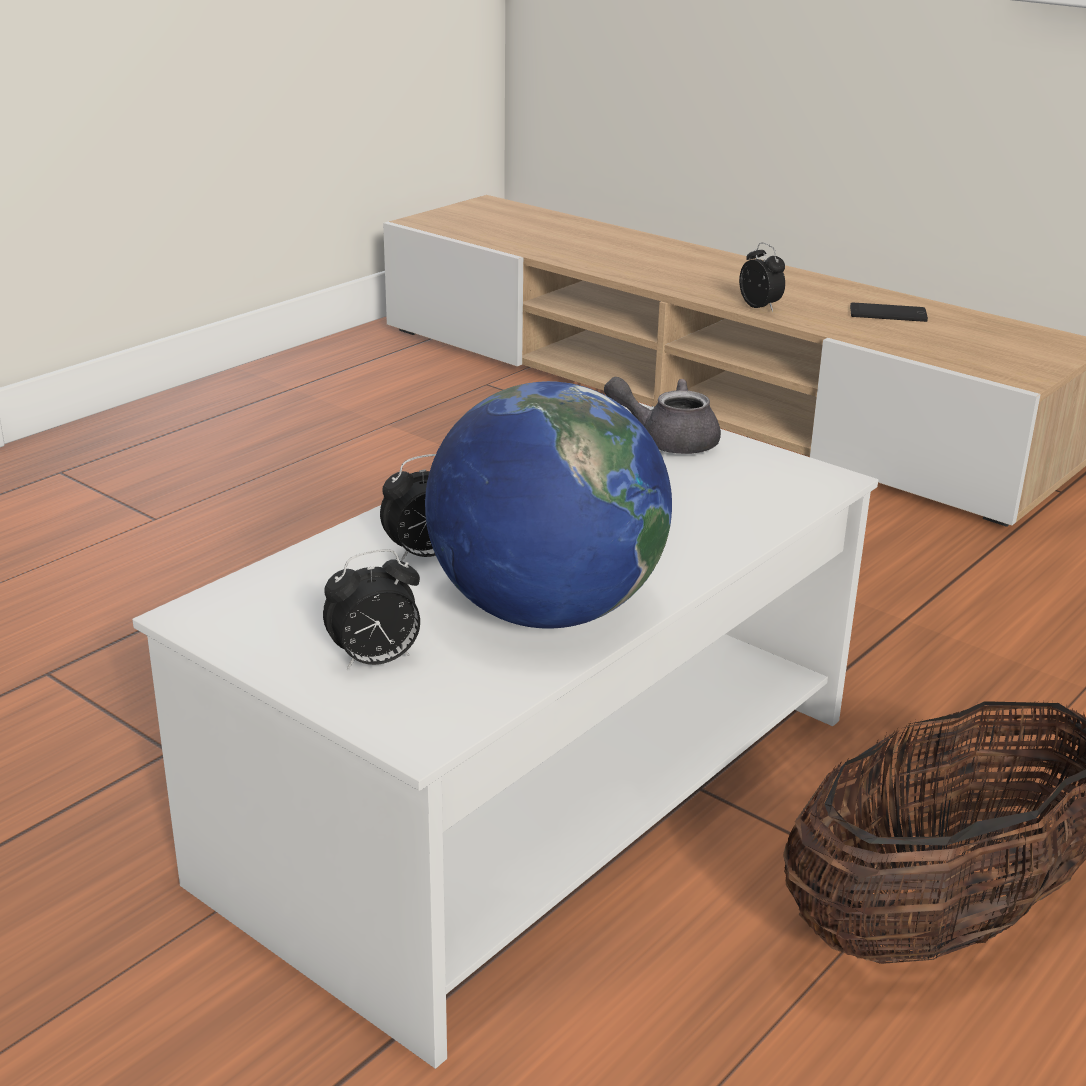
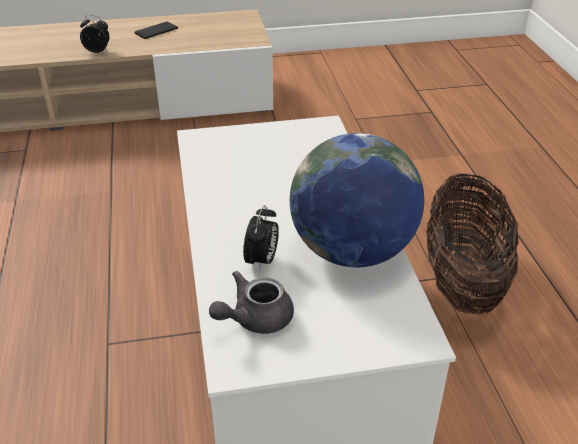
camera: 50 degrees left, 10 degrees up
alarm clock [323,549,420,670] -> none
grey teapot [604,377,721,454] -> grey teapot moved to [209,271,294,334]

